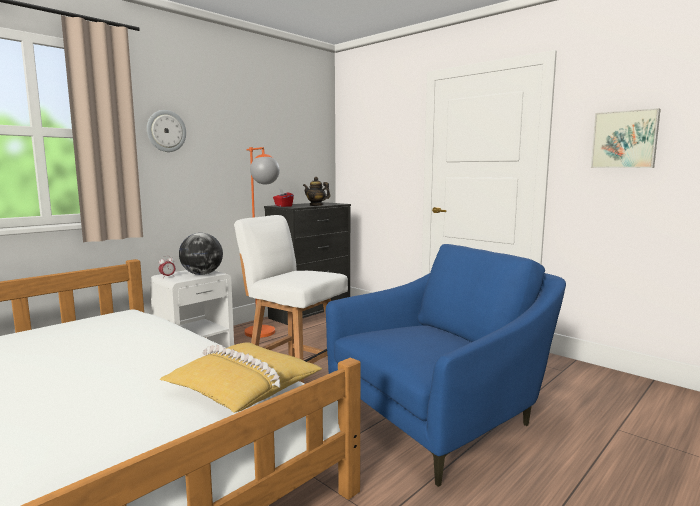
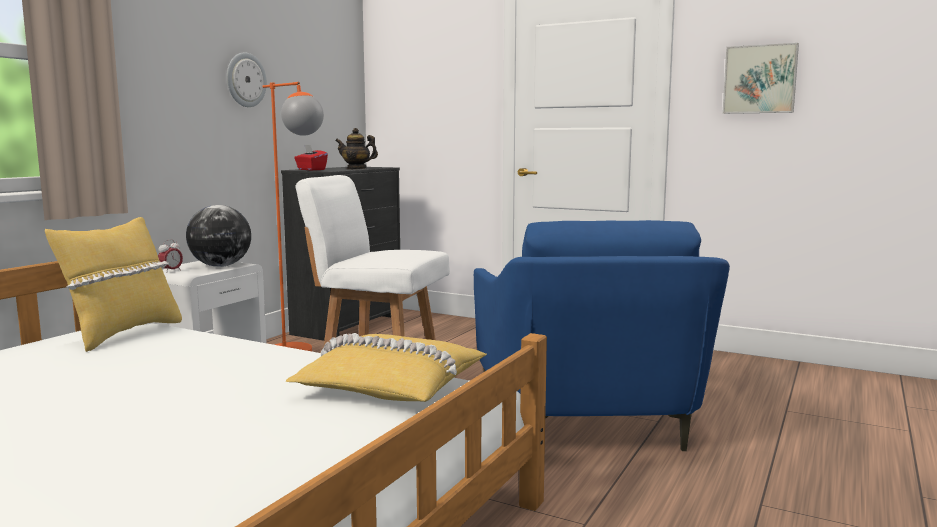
camera: 15 degrees left, 0 degrees up
wall clock [147,110,186,152] -> wall clock moved to [227,52,267,107]
blue armchair [326,244,566,487] -> blue armchair turned 135 degrees clockwise [474,220,730,451]
none -> yellow pillow [45,217,182,352]

